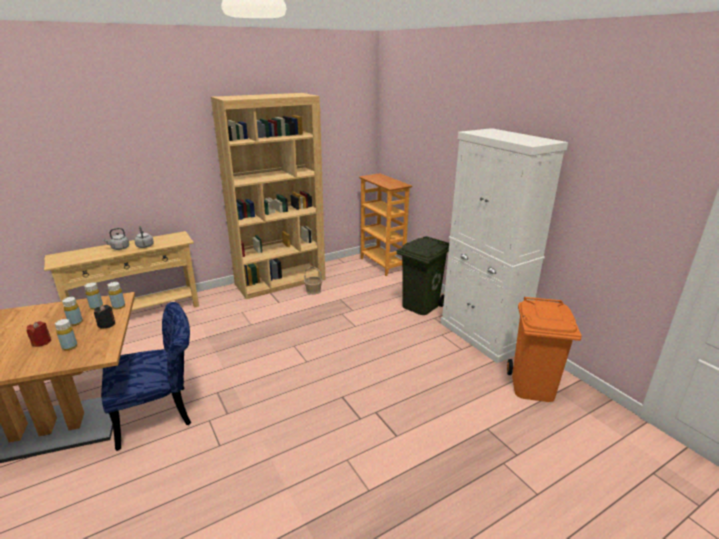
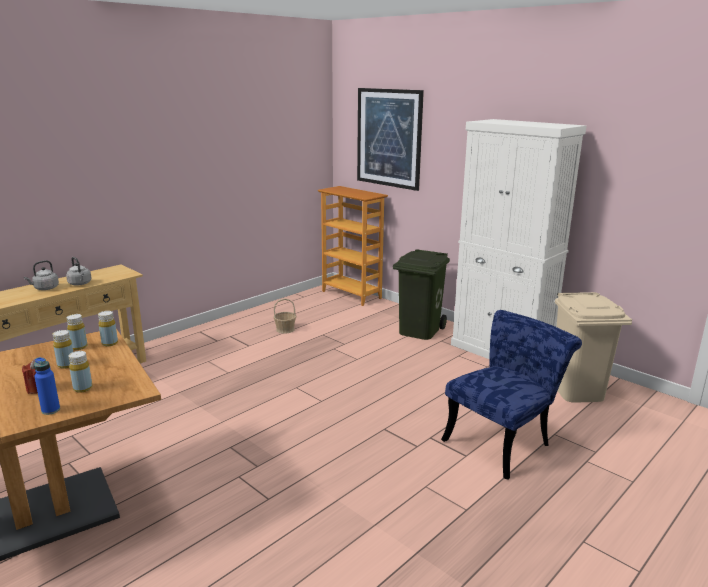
camera: 15 degrees left, 5 degrees down
black candle [94,305,115,329] -> none
blue chair [101,302,191,451] -> blue chair moved to [441,310,582,480]
brown bookcase [211,93,326,299] -> none
orange trash can [507,297,582,402] -> beige trash can [555,292,632,403]
none -> blue bottle [34,357,60,415]
none -> picture [357,88,424,191]

